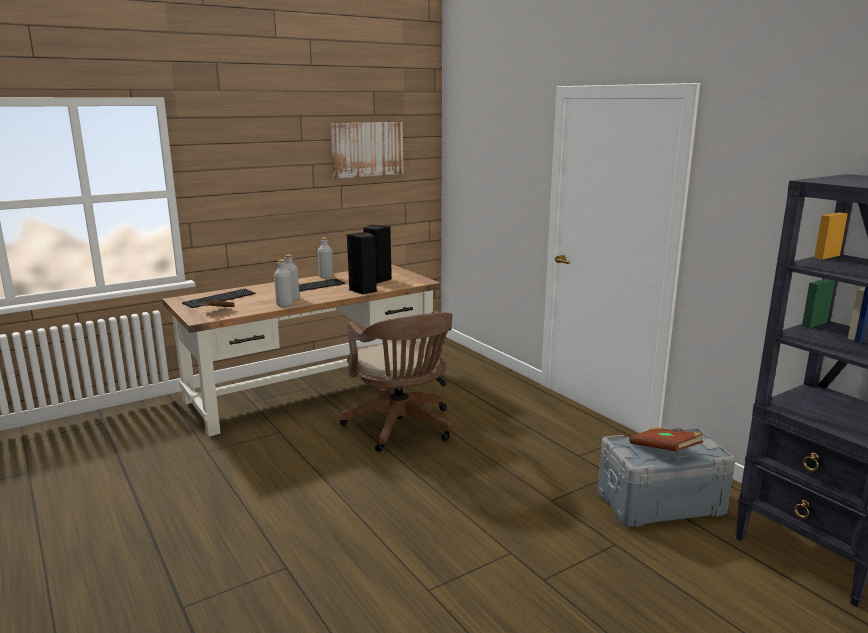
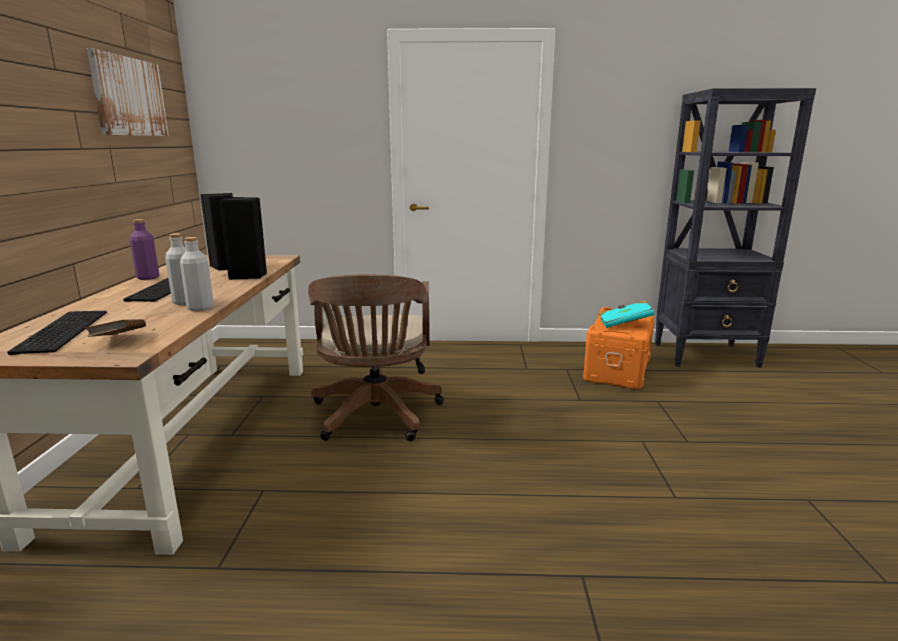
camera: 55 degrees left, 0 degrees up
grey bottle [318,237,333,278] -> purple bottle [130,219,159,280]
brown office chair [340,311,453,452] -> brown office chair turned 75 degrees clockwise [308,274,444,441]
grey storage box [598,428,735,527] -> orange storage box [583,307,655,389]
brown book [629,427,703,451] -> turquoise book [598,300,654,328]

